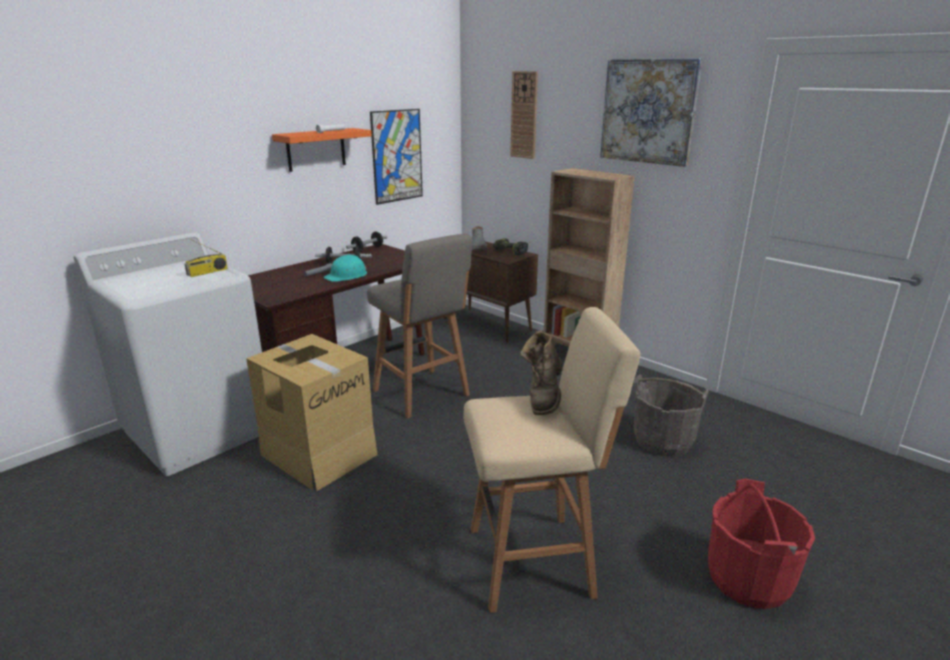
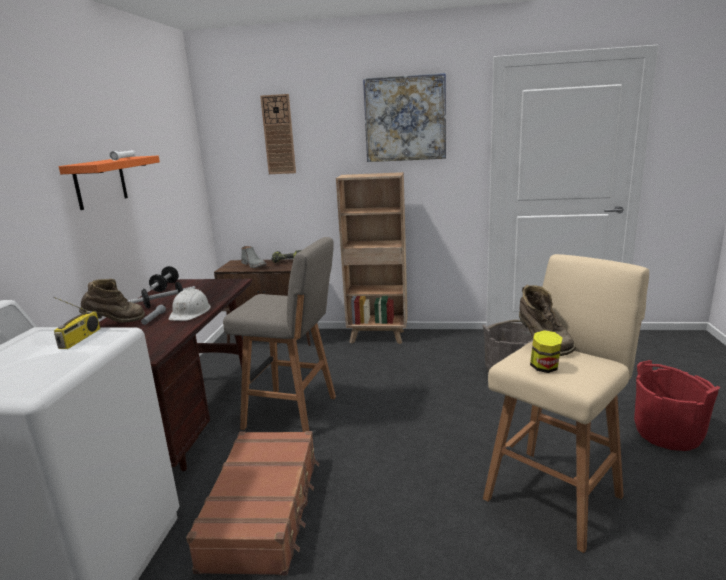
camera: 35 degrees left, 5 degrees down
cardboard box [246,334,378,491] -> brown suitcase [186,431,319,575]
turquoise hard hat [324,254,367,282] -> white hard hat [169,288,211,321]
picture [370,109,423,205] -> none
none -> brown boot [79,279,145,323]
none -> jar [530,330,562,373]

